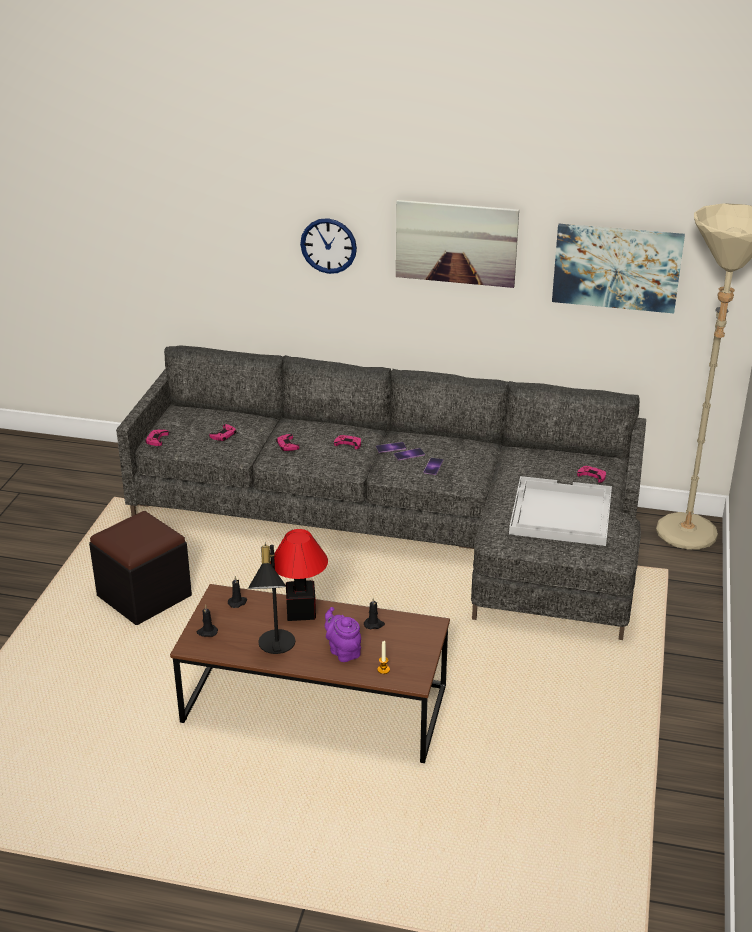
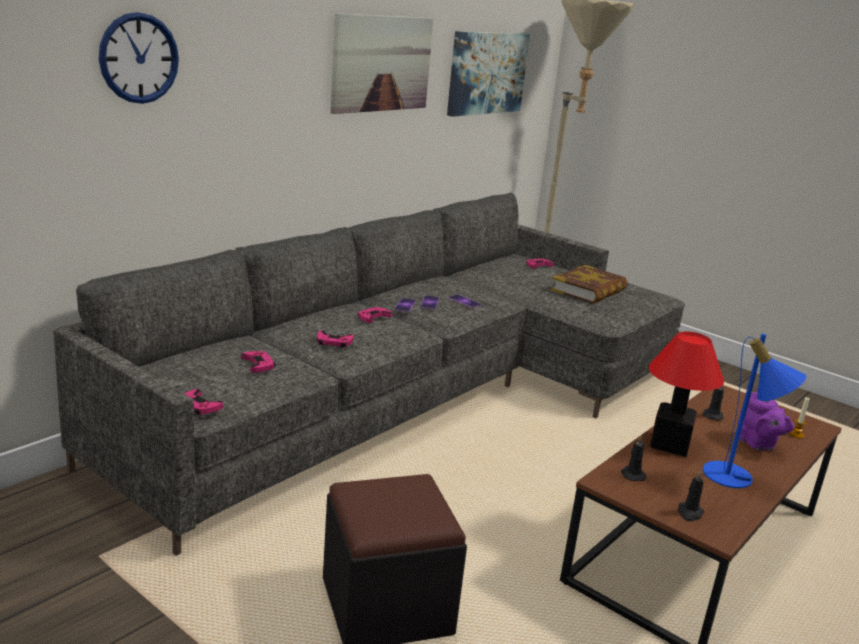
camera: 65 degrees left, 10 degrees down
black table lamp [248,542,295,654] -> blue table lamp [703,334,807,488]
wall clock [300,218,357,274] -> wall clock moved to [99,12,179,104]
purple teapot [325,607,361,662] -> purple teapot turned 105 degrees counterclockwise [737,387,794,451]
white tray [509,476,612,546] -> book [551,265,628,304]

